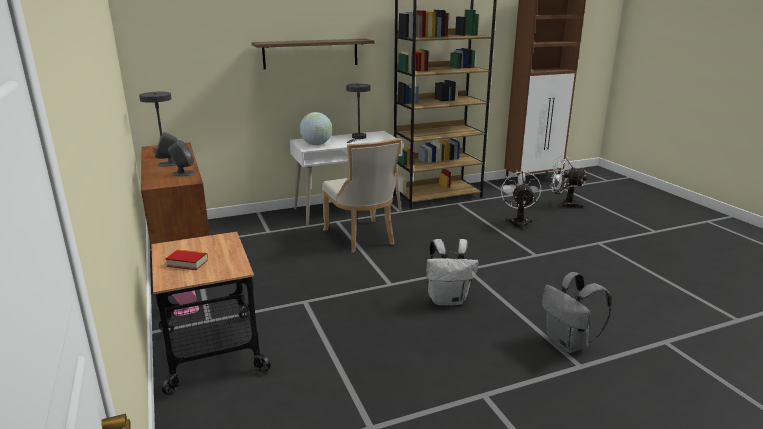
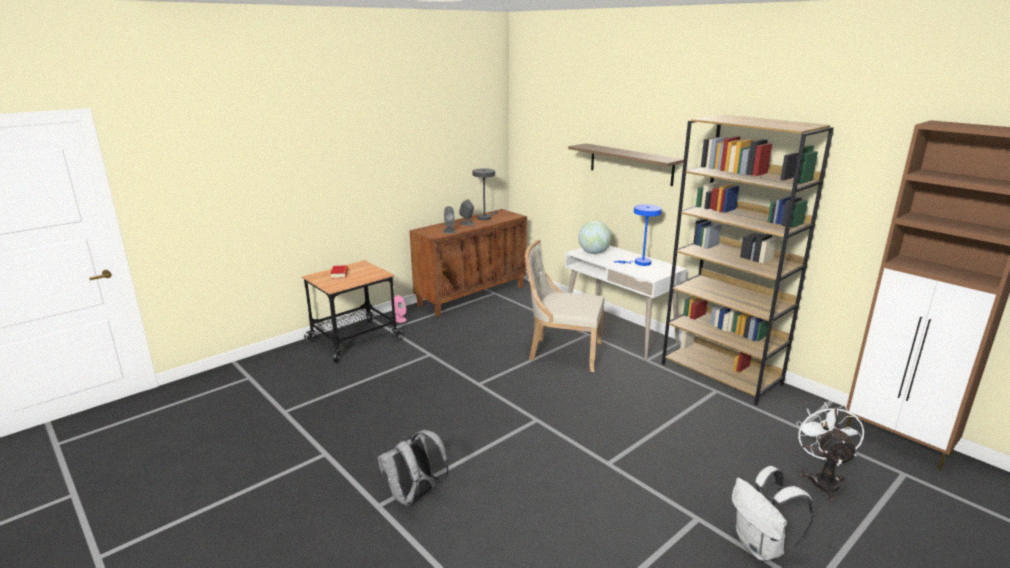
camera: 70 degrees right, 0 degrees up
beige chair [322,138,401,253] -> beige chair turned 60 degrees clockwise [525,240,604,372]
grey table lamp [346,84,371,143] -> blue table lamp [614,204,662,266]
white backpack [426,239,479,306] -> white backpack moved to [732,466,814,561]
white fan [501,171,541,231] -> none

